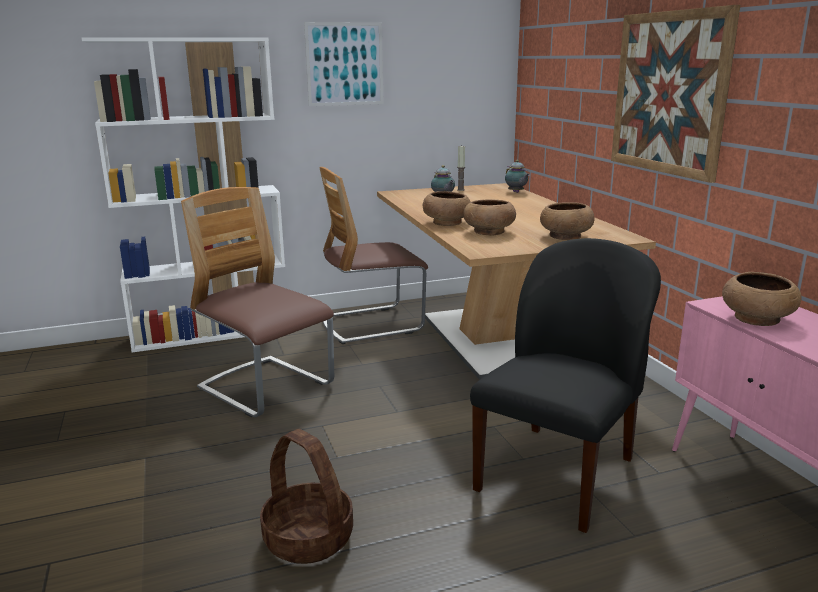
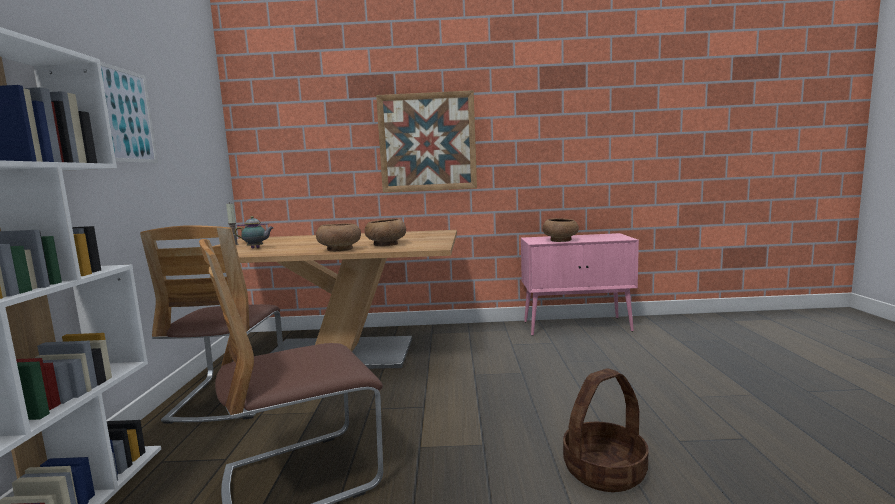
camera: 70 degrees left, 10 degrees down
black chair [470,238,661,533] -> none
teapot [505,160,530,193] -> none
brown bowl [540,202,595,240] -> none

